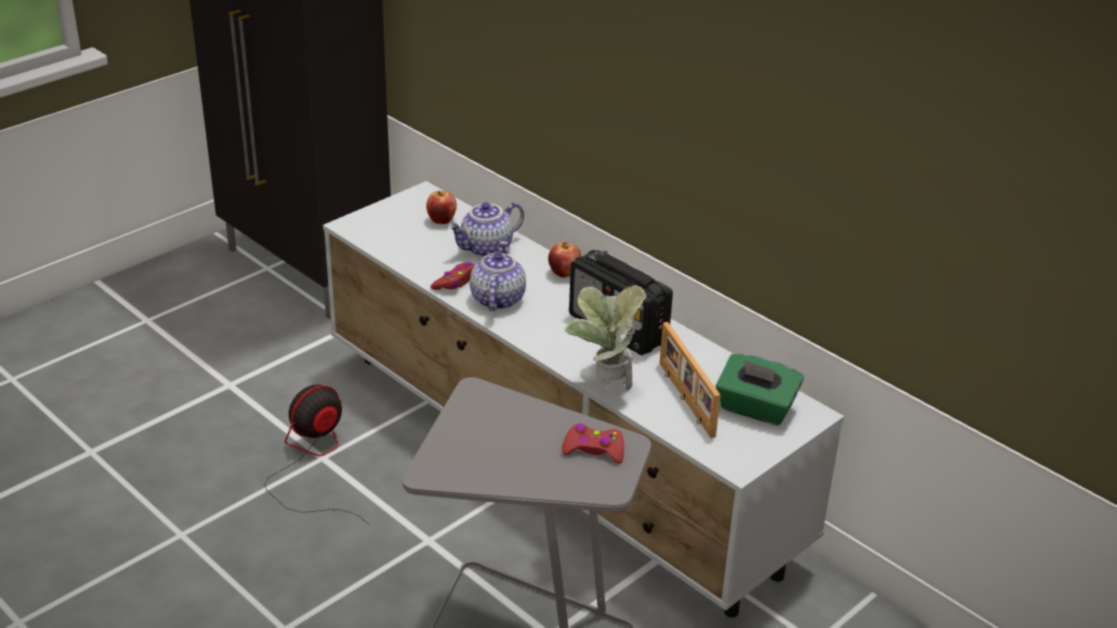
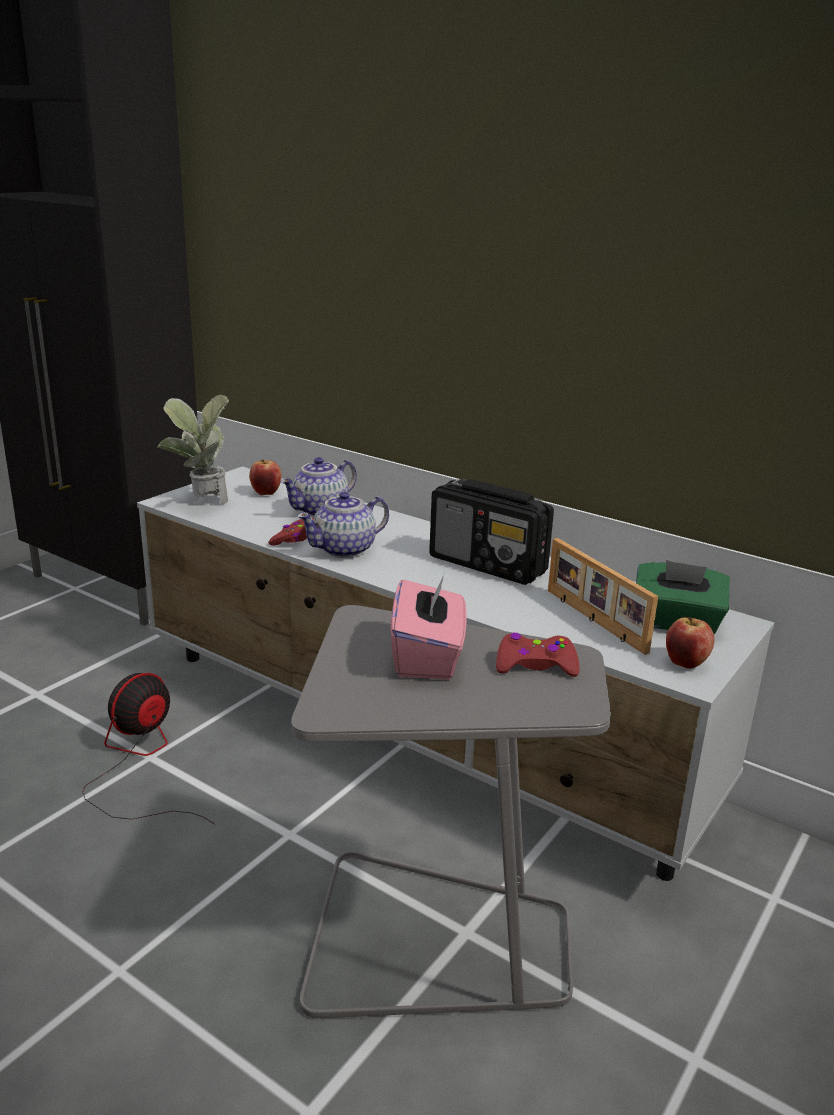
camera: 10 degrees left, 10 degrees down
teapot [470,241,526,311] -> teapot turned 120 degrees counterclockwise [297,492,389,558]
apple [548,242,581,278] -> apple moved to [666,617,714,669]
potted plant [565,285,646,390] -> potted plant moved to [157,395,229,504]
none -> pink tissue box [391,571,467,679]

